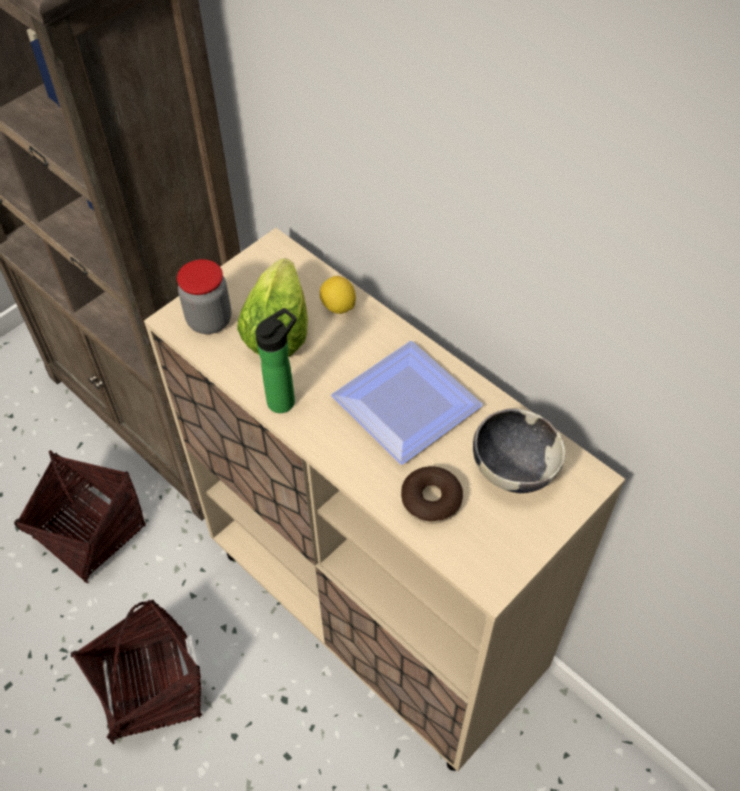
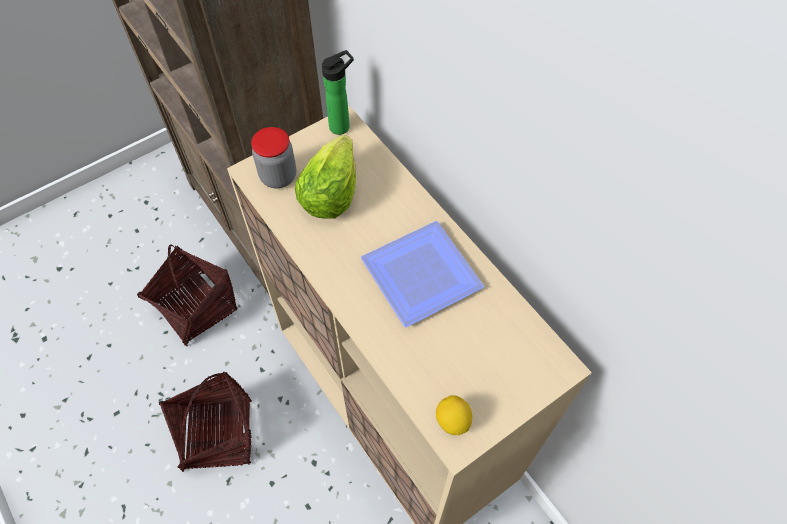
camera: 10 degrees right, 5 degrees up
bottle [255,308,297,413] -> bottle moved to [322,50,354,135]
lemon [320,276,356,314] -> lemon moved to [436,395,472,435]
donut [401,466,463,524] -> none
bowl [473,408,565,493] -> none

